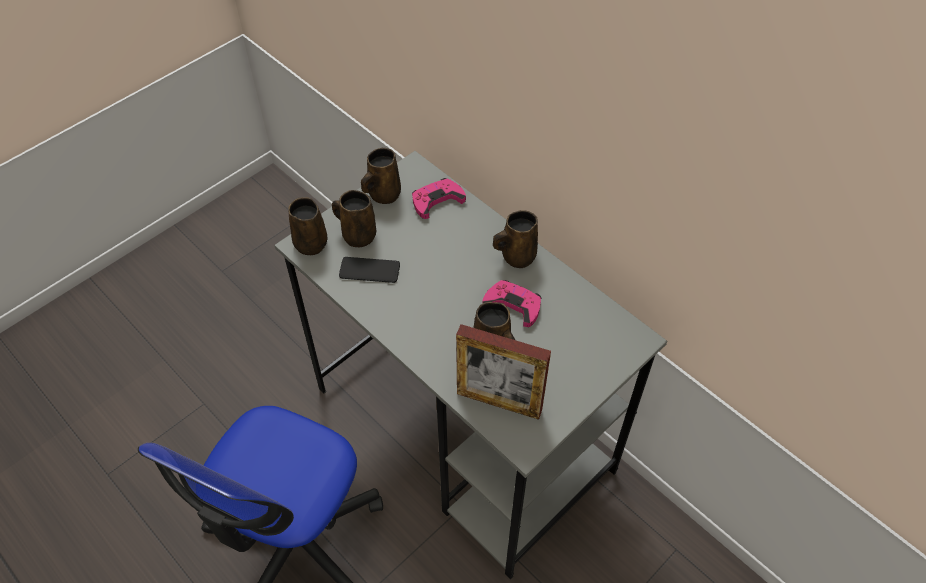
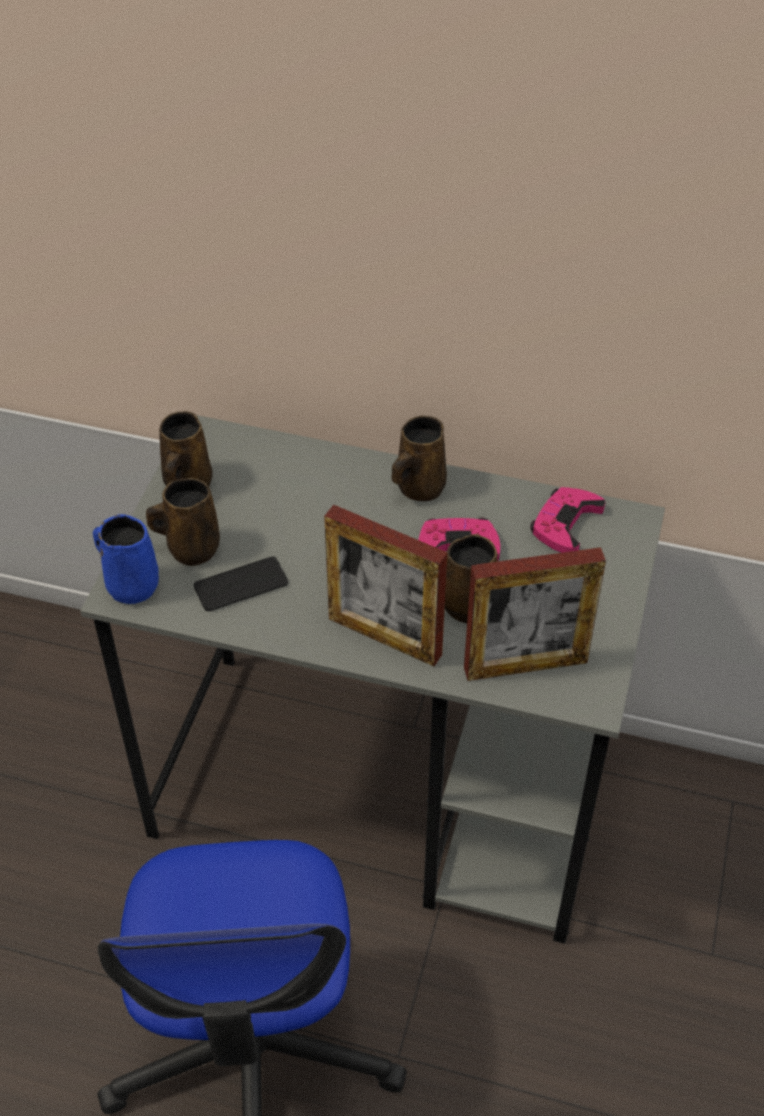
camera: 30 degrees left, 5 degrees down
brown mug [288,197,327,255] -> blue mug [93,514,159,604]
pink game controller [412,178,466,219] -> pink game controller moved to [531,487,605,553]
none -> picture frame [324,505,448,666]

